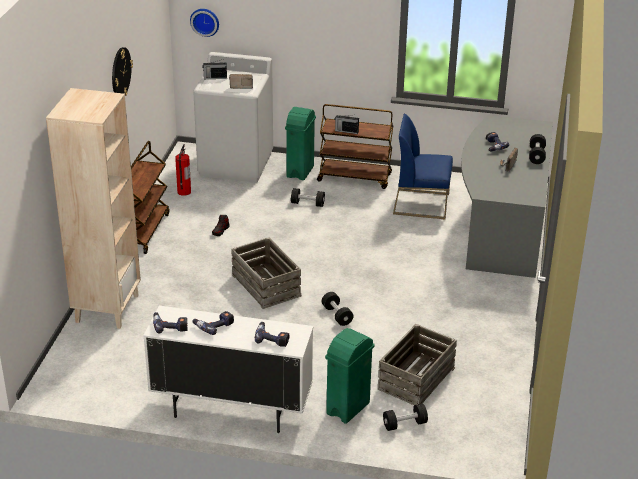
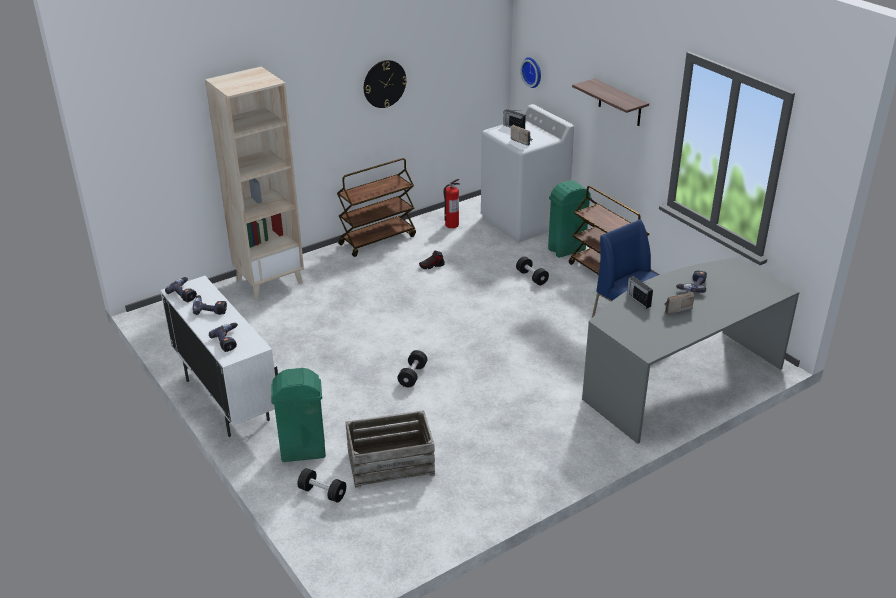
camera: 45 degrees right, 0 degrees up
crate [231,237,301,309] -> none
radio [335,115,359,134] -> radio moved to [627,276,653,309]
black dumbbell [529,134,546,164] -> none
none -> shelf [572,79,649,126]

